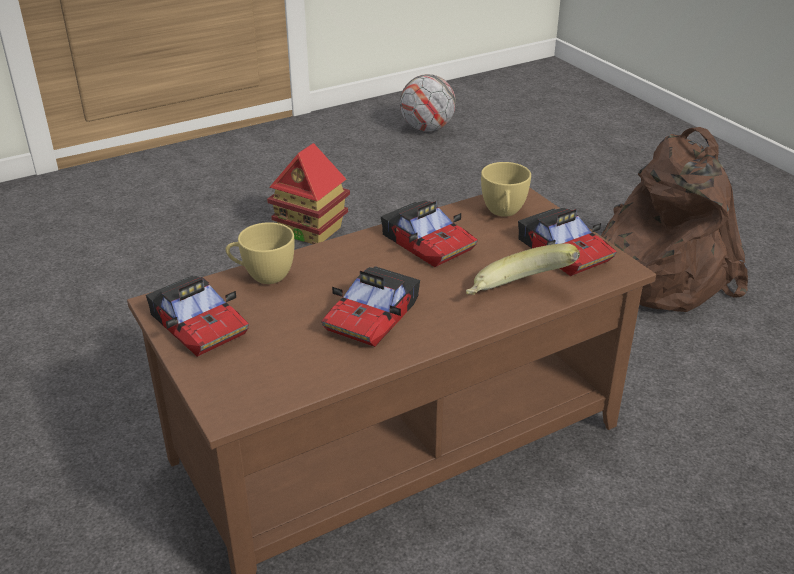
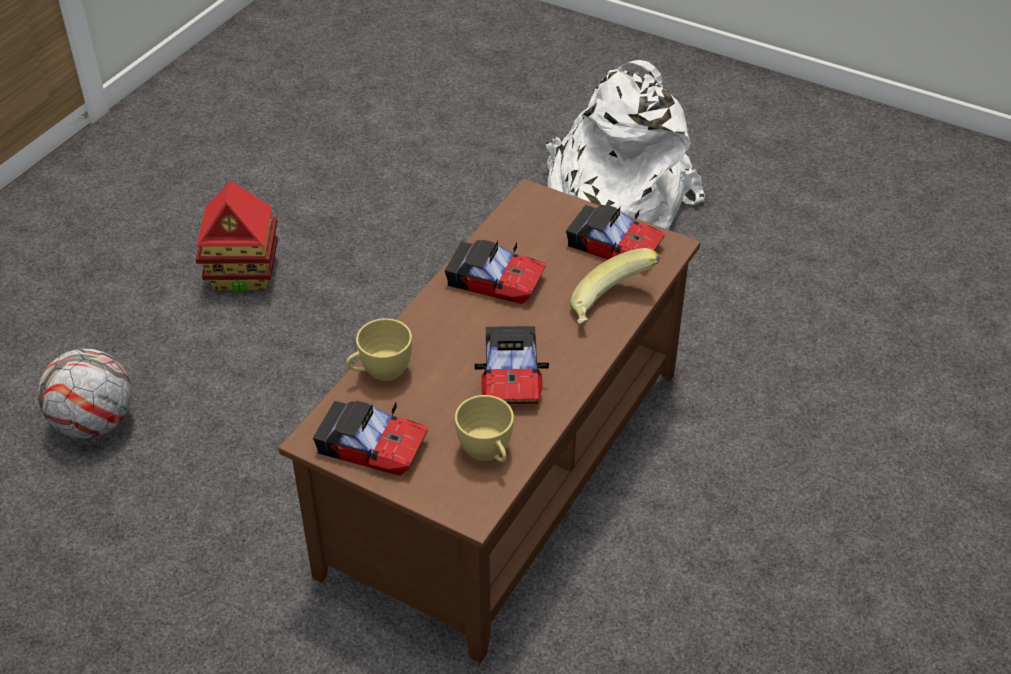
camera: 30 degrees left, 10 degrees up
football [400,74,456,131] -> football moved to [38,349,132,438]
yellow cup [481,162,531,217] -> yellow cup moved to [455,395,514,462]
brown backpack [601,127,748,312] -> white backpack [546,60,705,230]

